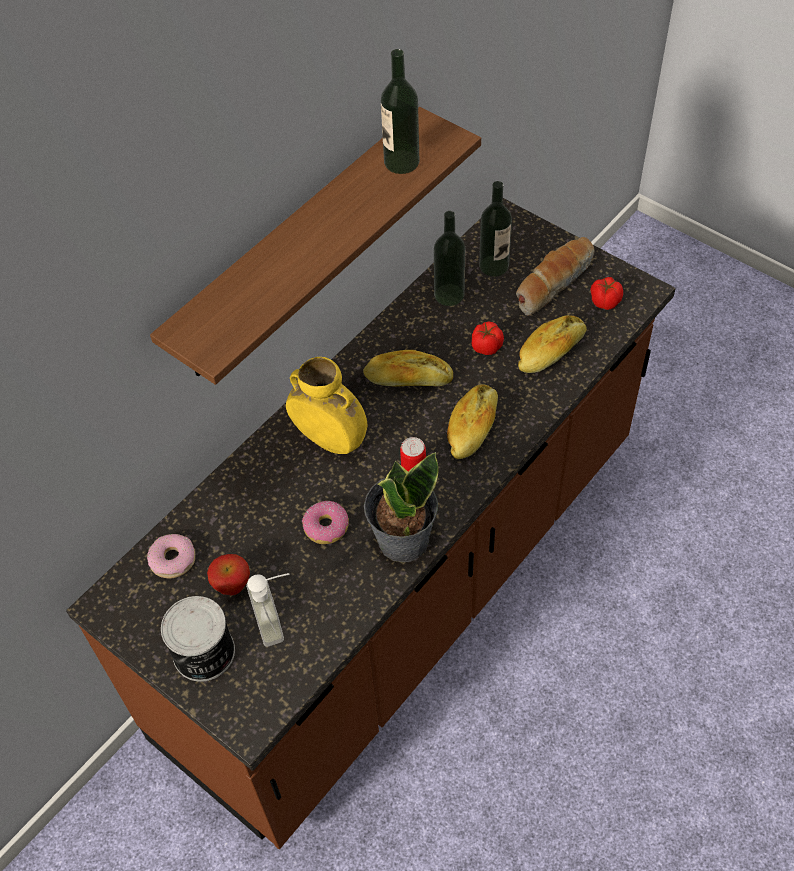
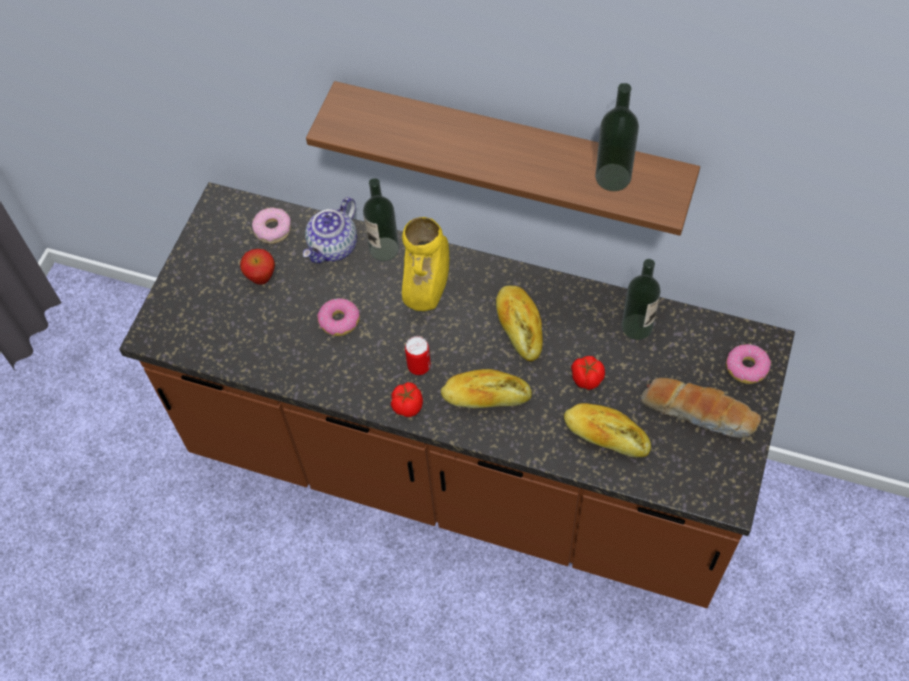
camera: 70 degrees right, 5 degrees up
can [161,596,235,682] -> none
soap dispenser [246,573,289,647] -> none
potted plant [364,452,439,562] -> none
bottle [479,181,512,277] -> bottle moved to [363,178,399,261]
tomato [591,277,623,310] -> tomato moved to [391,382,423,417]
none -> teapot [303,197,357,263]
none -> donut [726,344,771,384]

